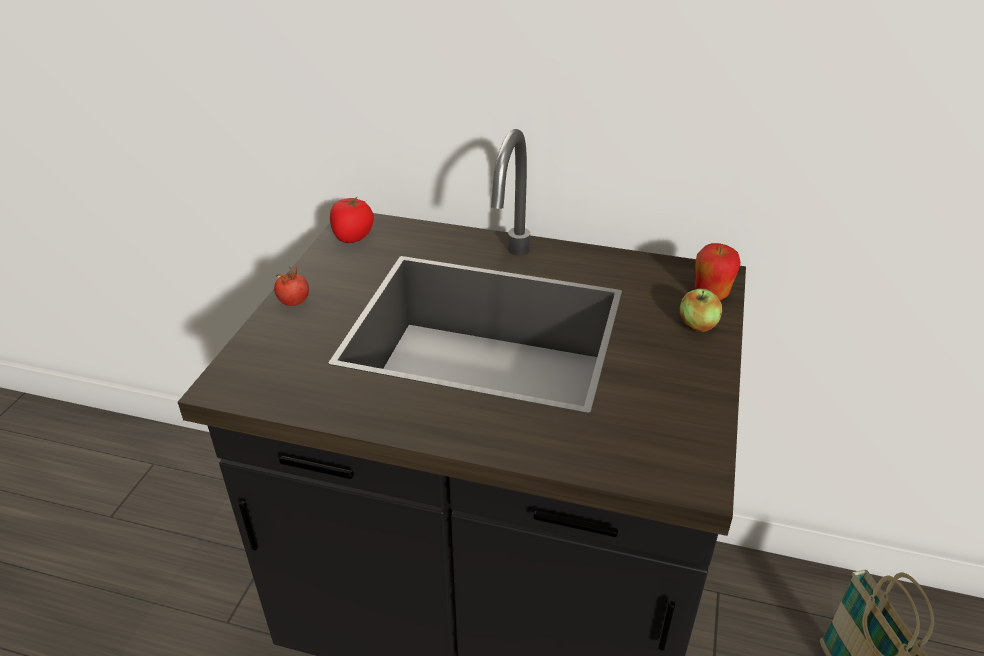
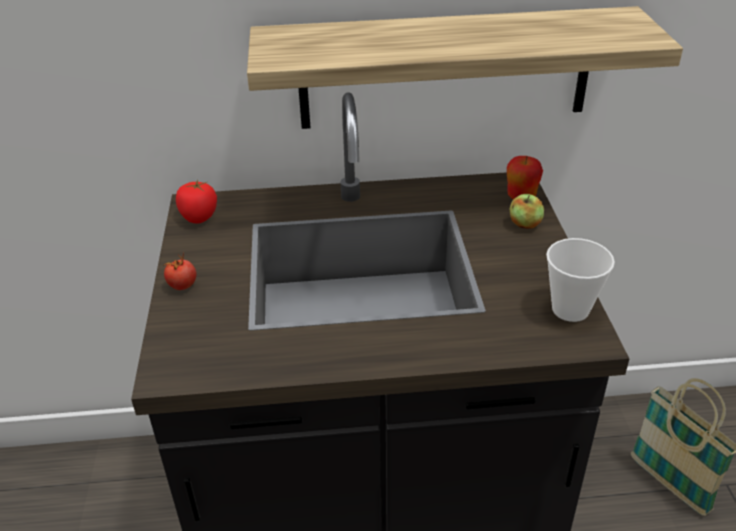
camera: 20 degrees left, 0 degrees up
none -> shelf [247,6,683,129]
none -> cup [546,238,615,322]

